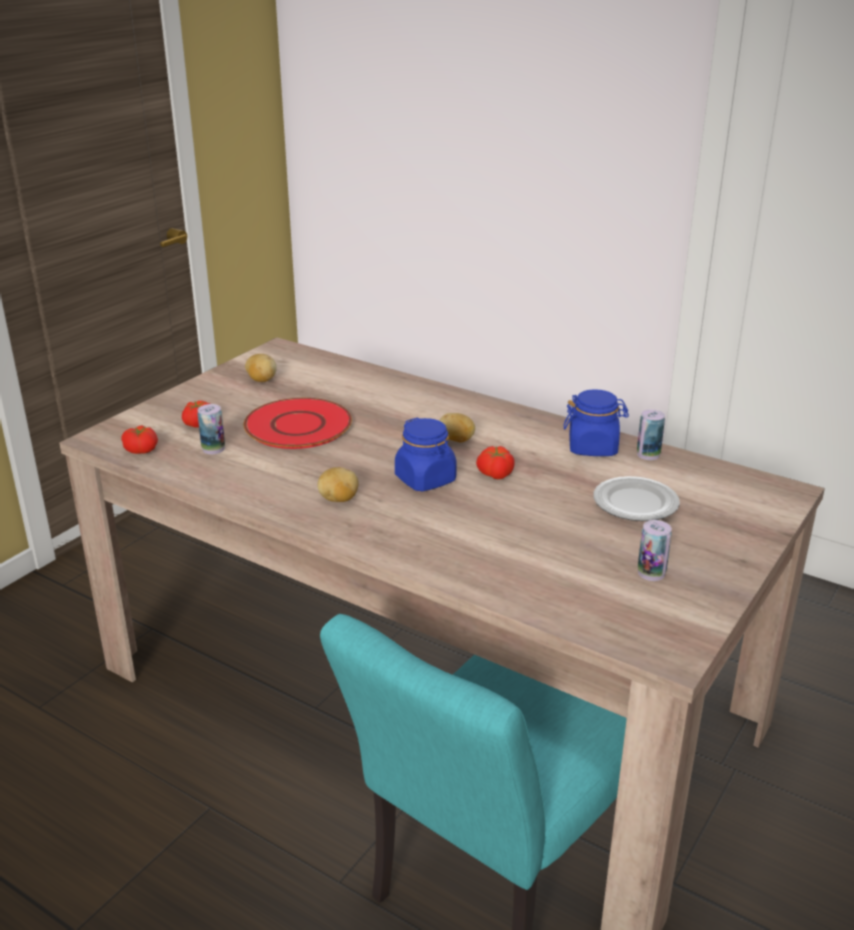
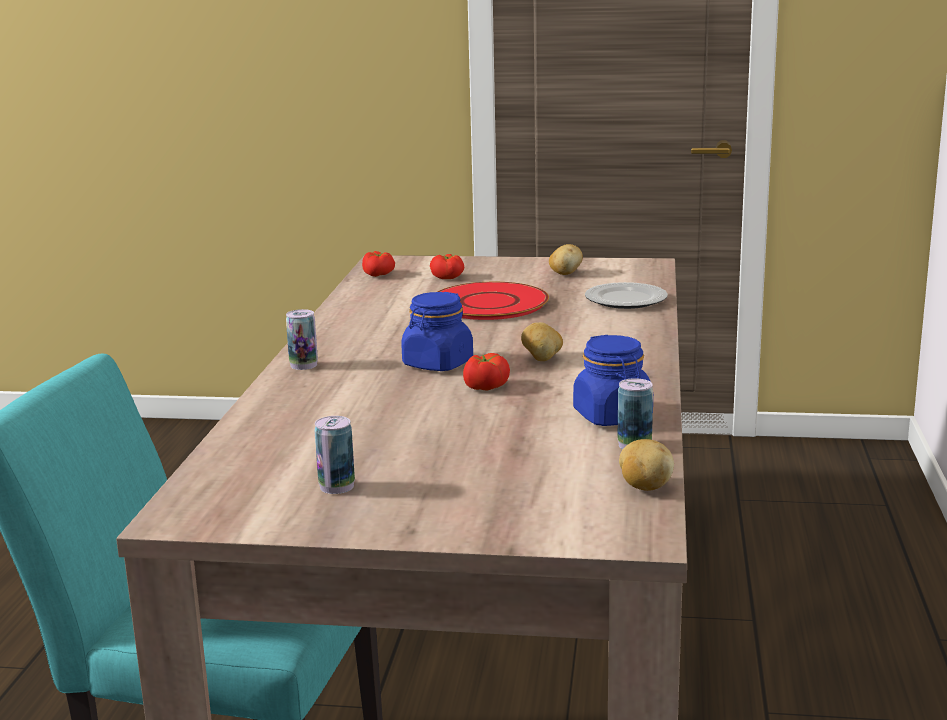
camera: 65 degrees right, 10 degrees down
can [198,404,225,454] -> can moved to [286,309,318,370]
potato [318,467,359,502] -> potato moved to [619,439,674,491]
plate [593,476,680,521] -> plate moved to [585,282,668,309]

